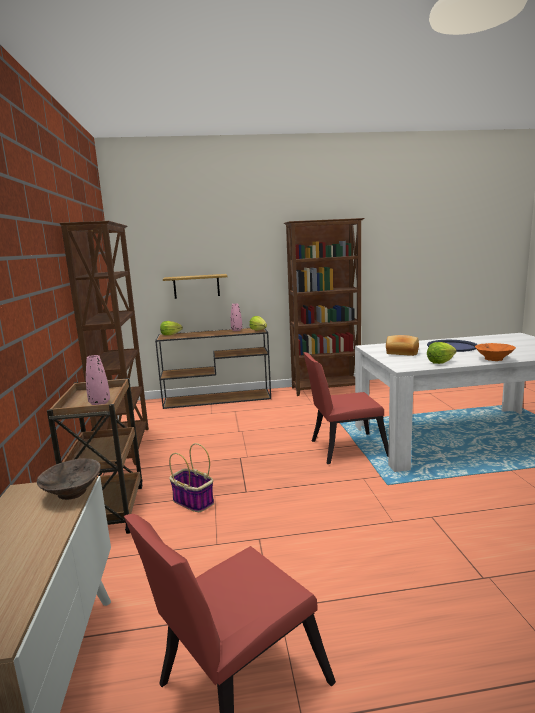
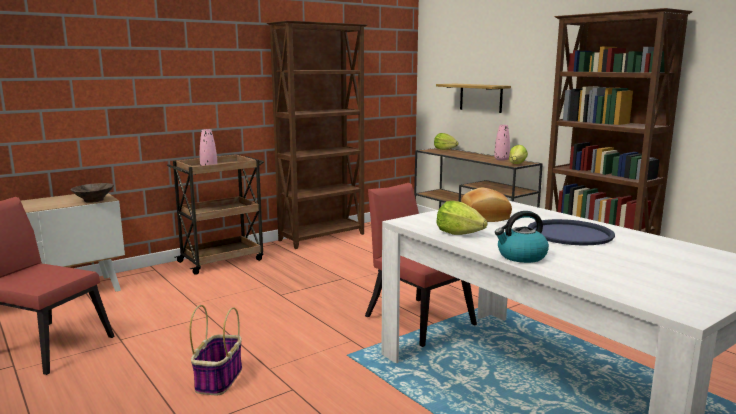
camera: 60 degrees right, 0 degrees up
basket [169,443,214,512] -> basket moved to [189,305,242,395]
orange bowl [475,343,516,361] -> kettle [495,211,549,263]

